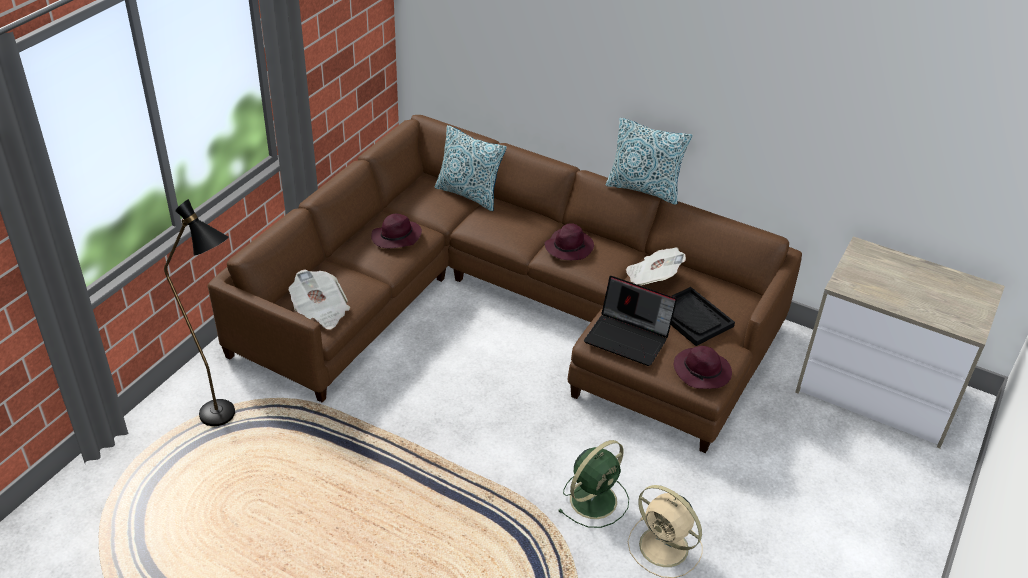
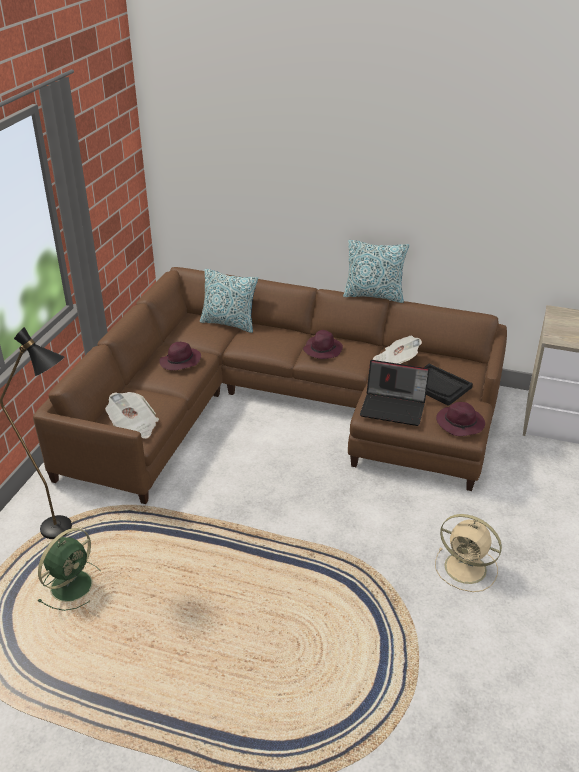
camera: 10 degrees left, 5 degrees down
green fan [558,440,629,528] -> green fan moved to [38,528,101,611]

